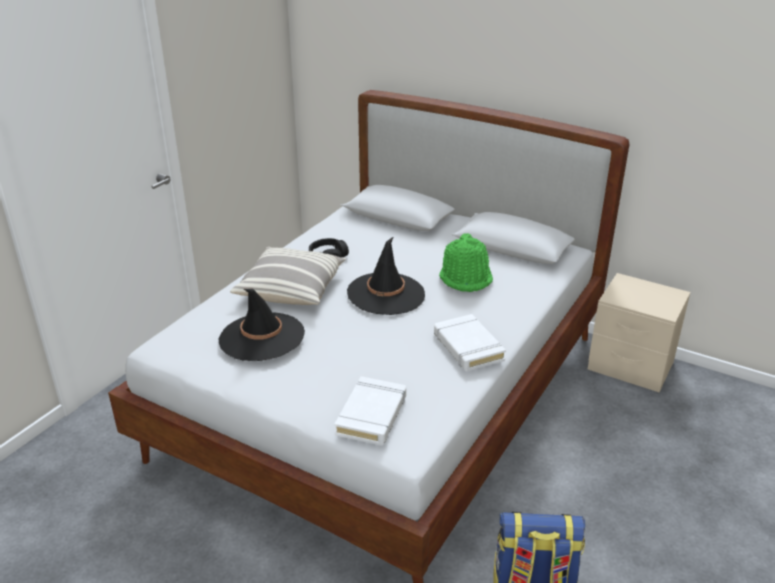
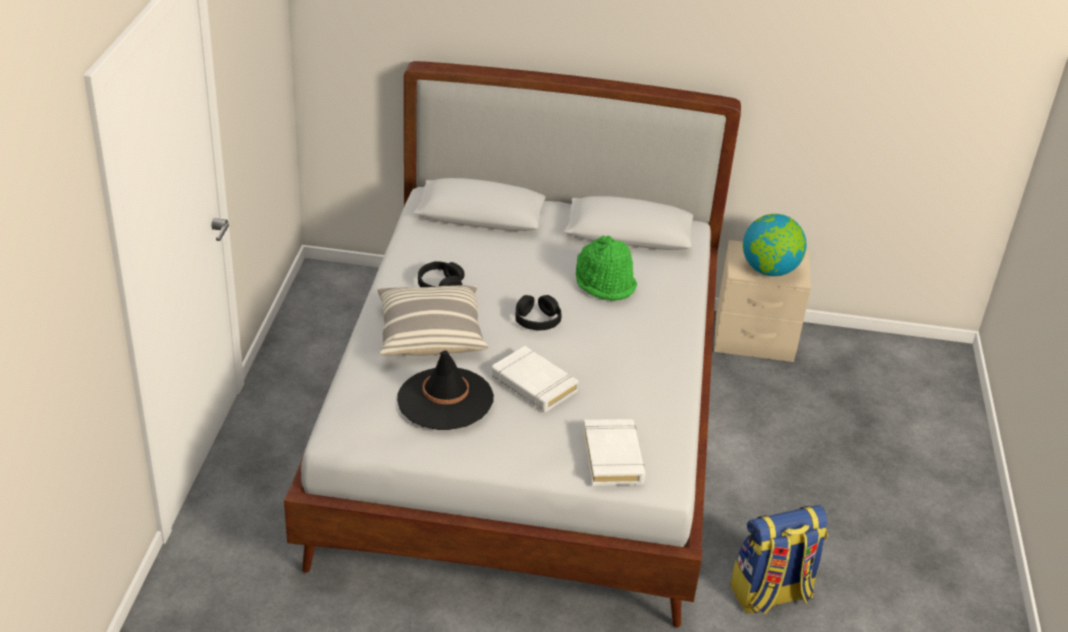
camera: 25 degrees left, 5 degrees up
black hat [347,236,425,315] -> black headphones [515,295,562,330]
white book [434,314,506,371] -> white book moved to [492,346,579,412]
none -> globe [743,214,806,276]

